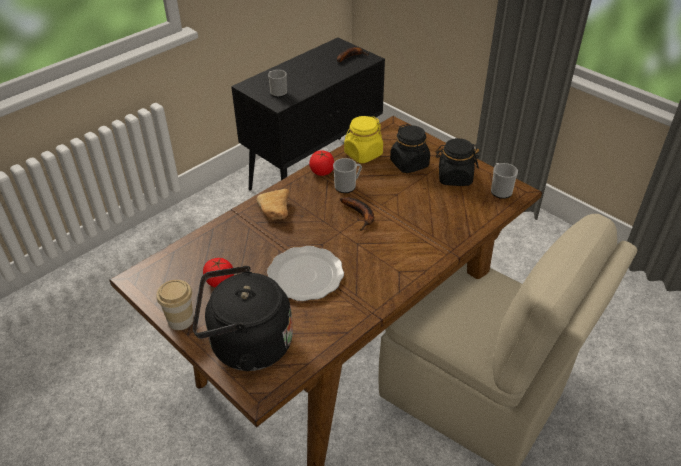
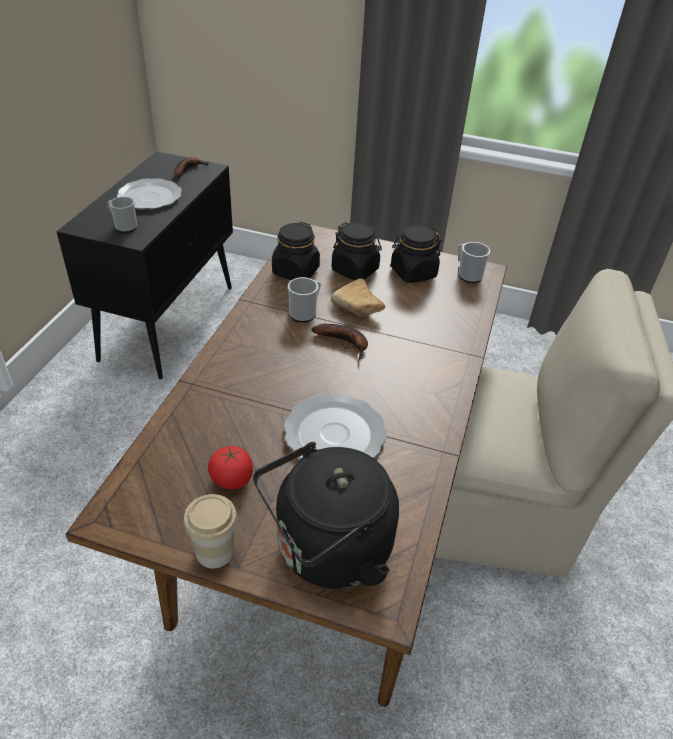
camera: 30 degrees left, 0 degrees up
bread [256,189,290,220] -> bread moved to [331,278,385,317]
tomato [309,150,334,176] -> none
yellow jar [344,116,383,163] -> black jar [272,222,320,280]
none -> plate [117,178,182,209]

